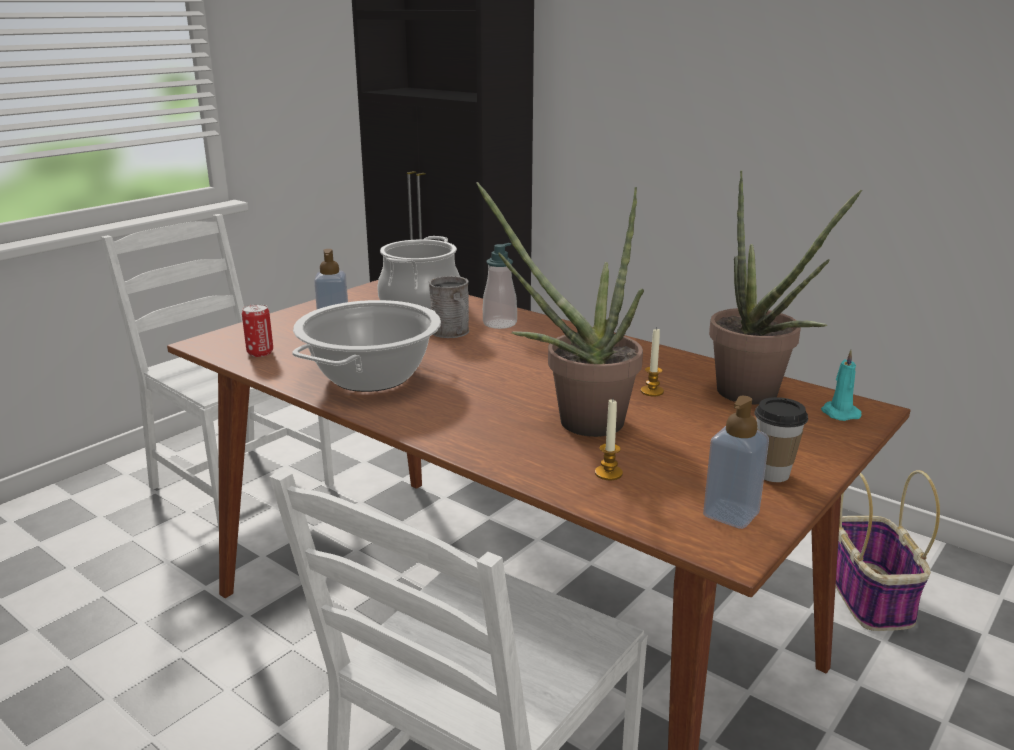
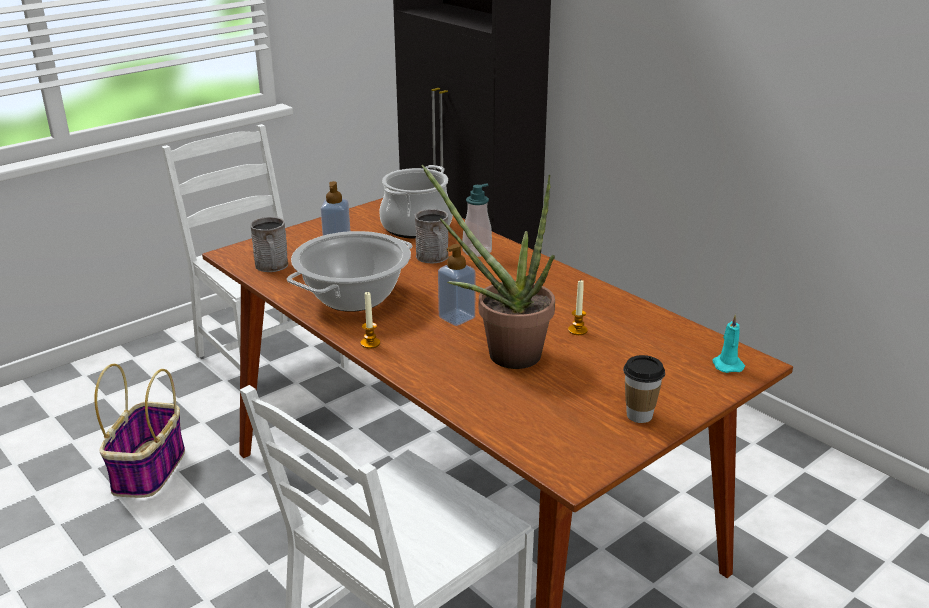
camera: 10 degrees right, 5 degrees up
can [242,304,273,357] -> grey mug [250,217,288,272]
candle [595,399,623,480] -> candle moved to [360,291,380,349]
soap dispenser [703,396,769,529] -> soap dispenser moved to [438,244,475,326]
potted plant [709,170,862,404] -> none
basket [836,470,940,631] -> basket moved to [94,364,185,498]

